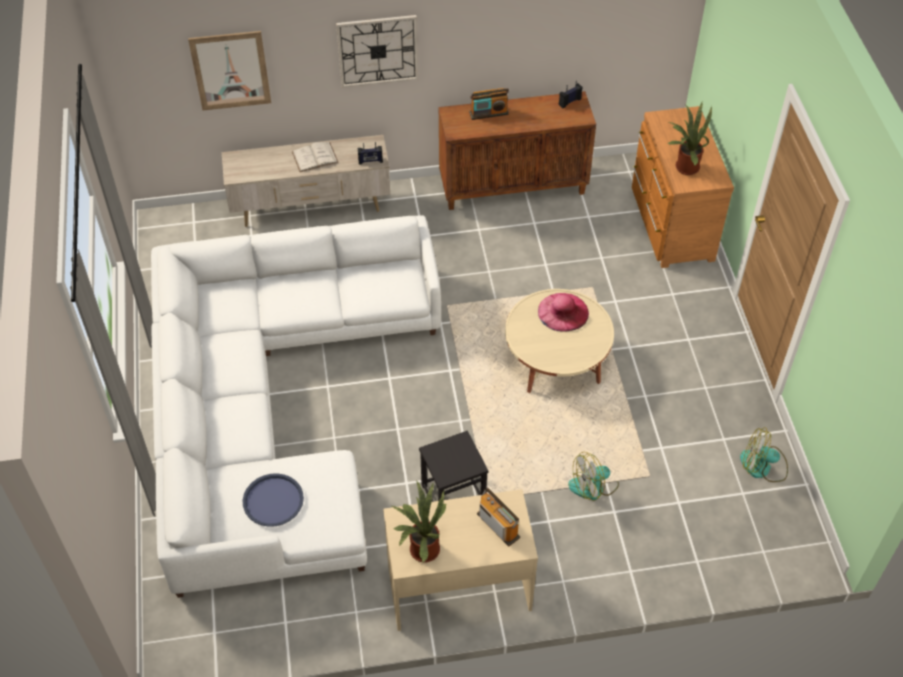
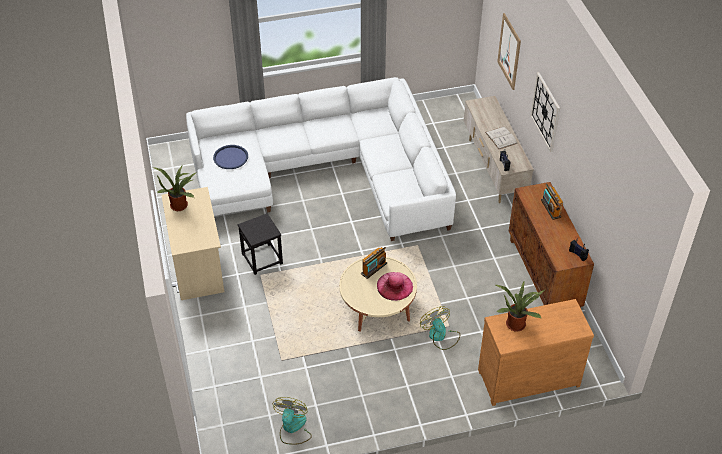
camera: 85 degrees right, 5 degrees down
radio [477,488,520,546] -> radio moved to [361,247,387,279]
fan [568,452,619,501] -> fan moved to [420,306,460,350]

